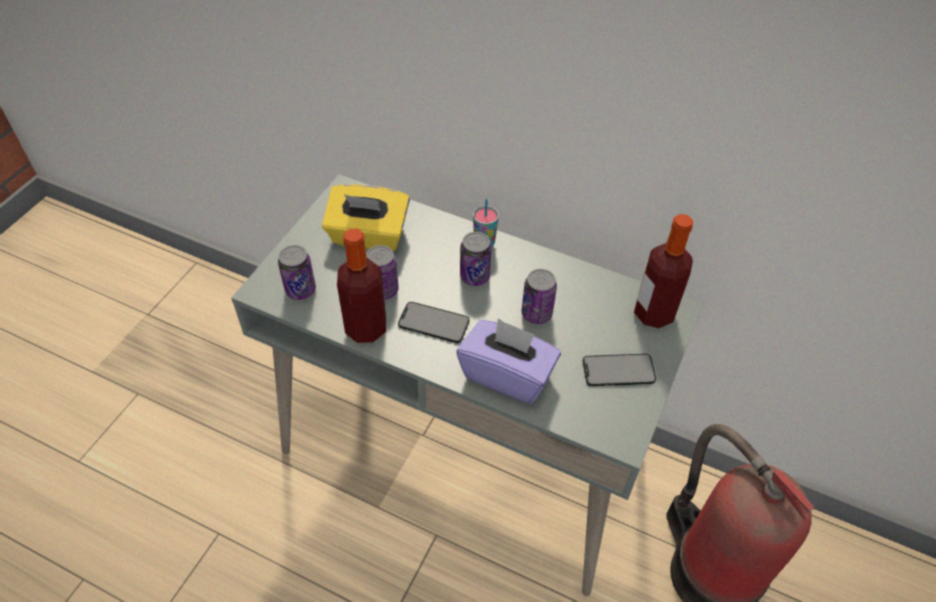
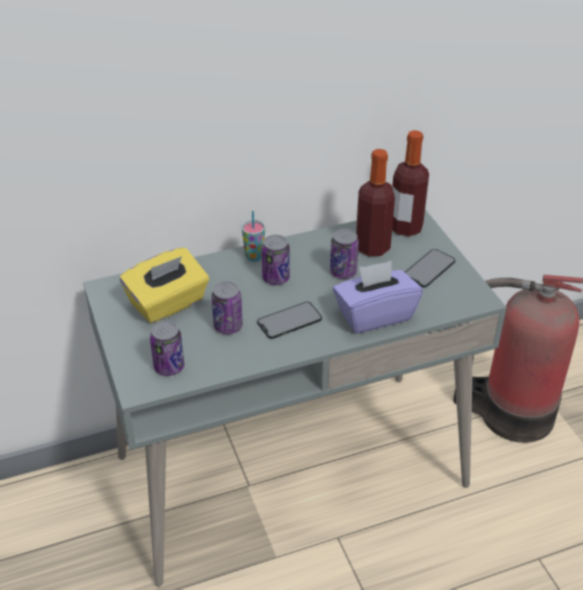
camera: 45 degrees left, 10 degrees down
bottle [337,229,386,343] -> bottle moved to [356,149,395,256]

